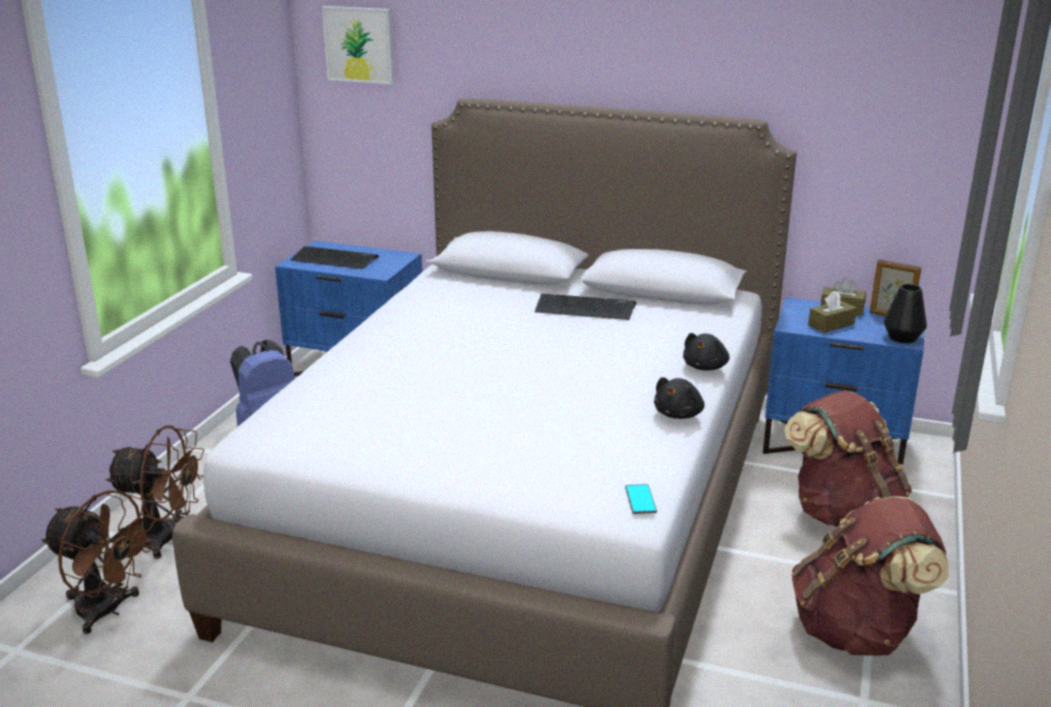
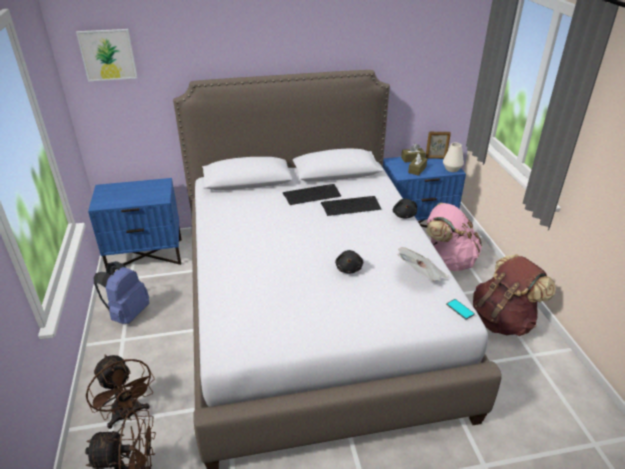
camera: 30 degrees left, 10 degrees up
brown fan [105,425,204,559] -> brown fan turned 75 degrees clockwise [86,355,155,429]
keyboard [290,246,379,269] -> keyboard moved to [321,196,381,216]
black plush toy [654,377,705,419] -> black plush toy moved to [335,250,363,274]
brown backpack [784,390,912,527] -> pink backpack [426,203,482,271]
black vase [884,284,927,343] -> white vase [443,143,464,172]
none -> newspaper [397,247,449,281]

